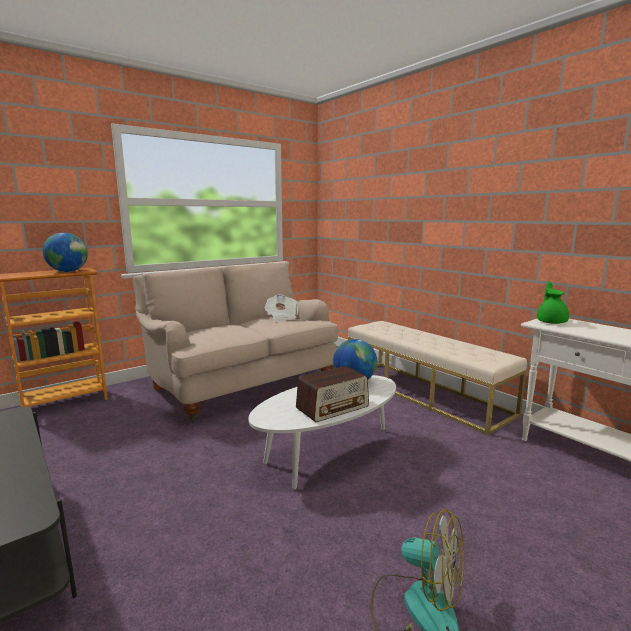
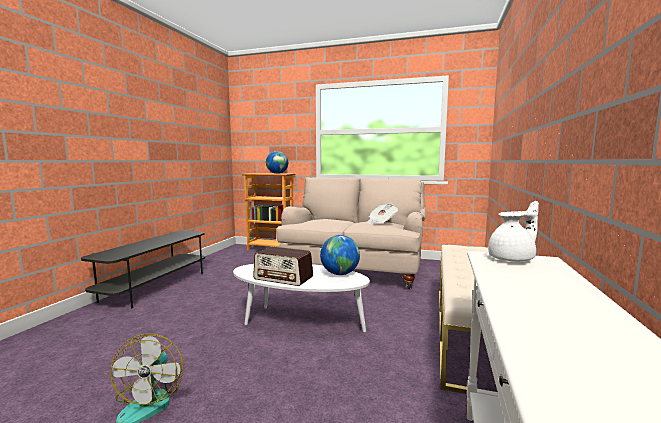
camera: 55 degrees right, 5 degrees down
green teapot [537,281,569,324] -> white teapot [488,201,539,262]

